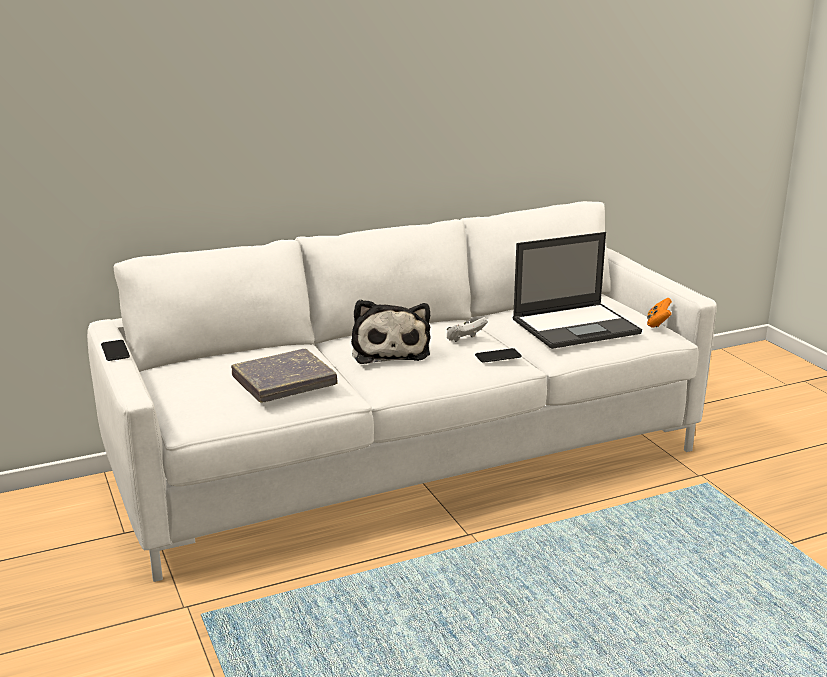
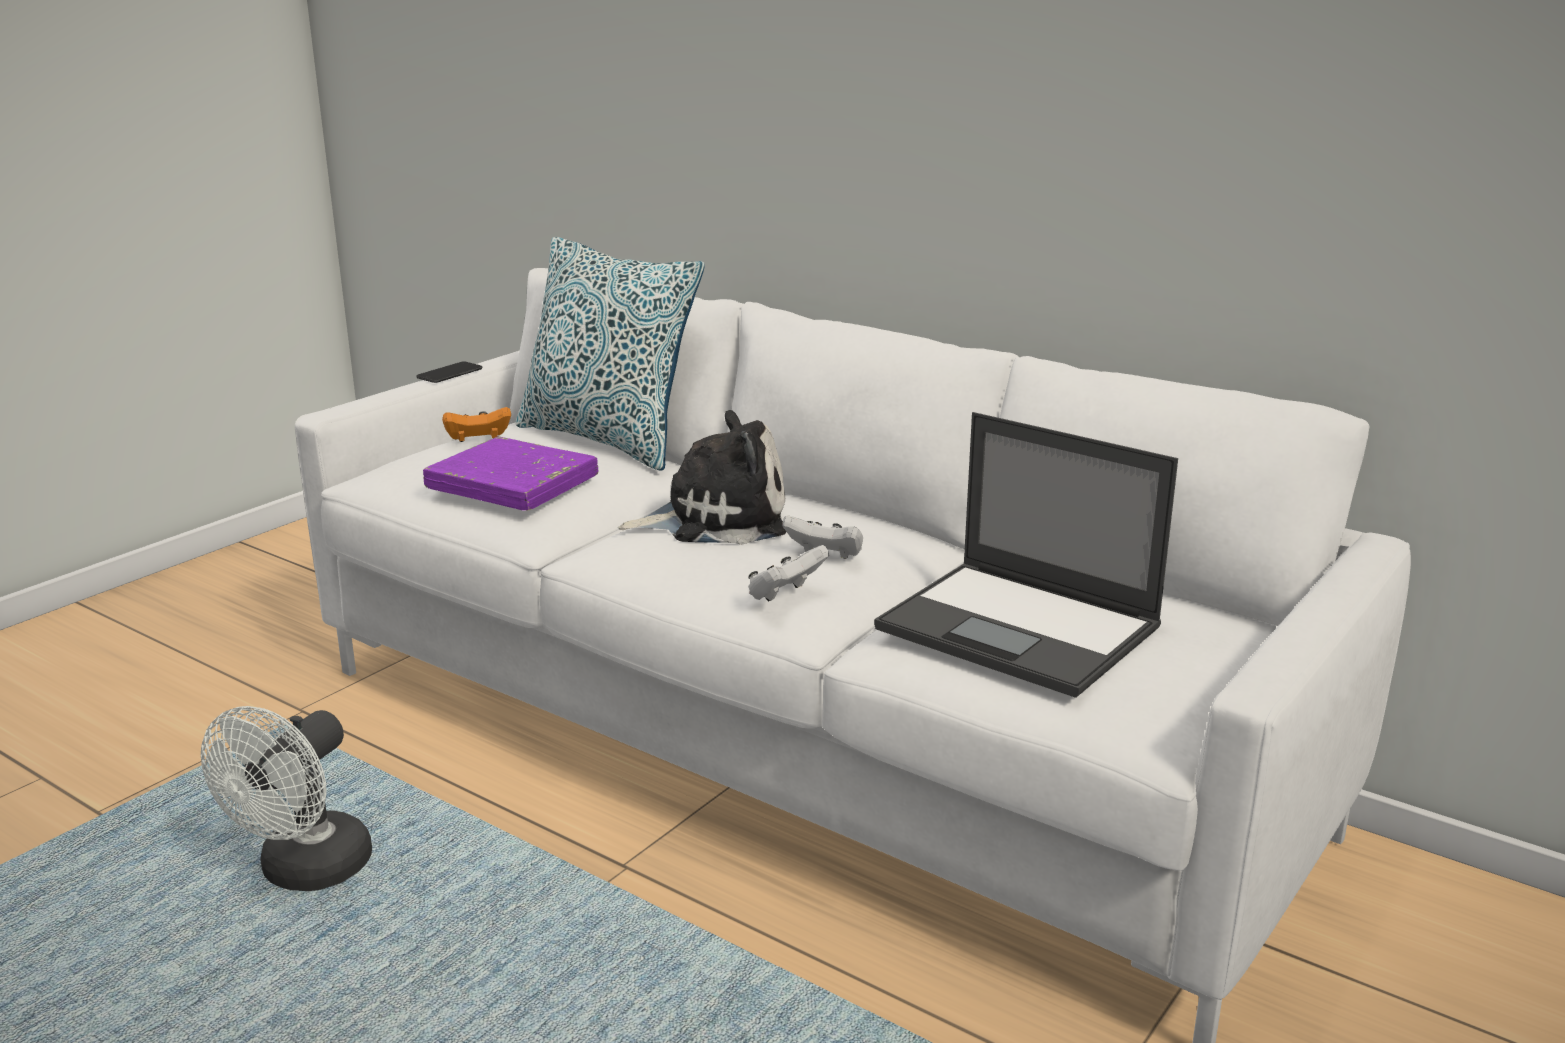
camera: 60 degrees right, 0 degrees up
grey book [231,349,337,403] -> purple book [423,437,598,511]
plush toy [351,299,431,364] -> plush toy turned 150 degrees counterclockwise [618,410,786,545]
phone [475,348,522,363] -> white game controller [748,545,829,602]
orange game controller [647,298,672,328] -> orange game controller moved to [442,407,511,442]
none -> white fan [201,706,372,891]
none -> pillow [515,237,705,470]

